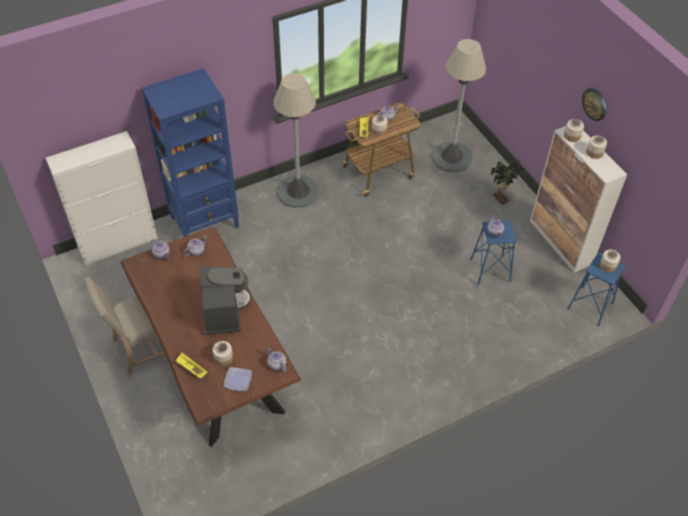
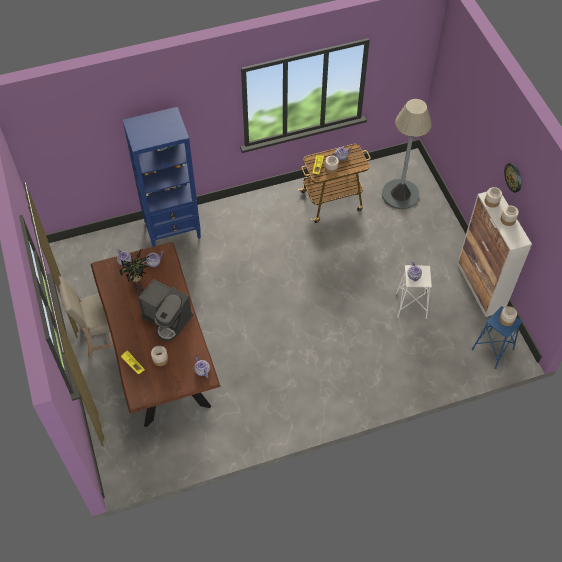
camera: 10 degrees right, 5 degrees up
white cabinet [46,131,158,265] -> none
coffee machine [200,266,251,335] -> coffee machine turned 120 degrees clockwise [138,279,194,341]
plate [223,367,252,391] -> none
grey floor lamp [273,73,320,208] -> none
blue stool [470,220,517,285] -> white stool [396,265,432,319]
potted plant [491,160,524,205] -> potted plant moved to [120,249,150,296]

